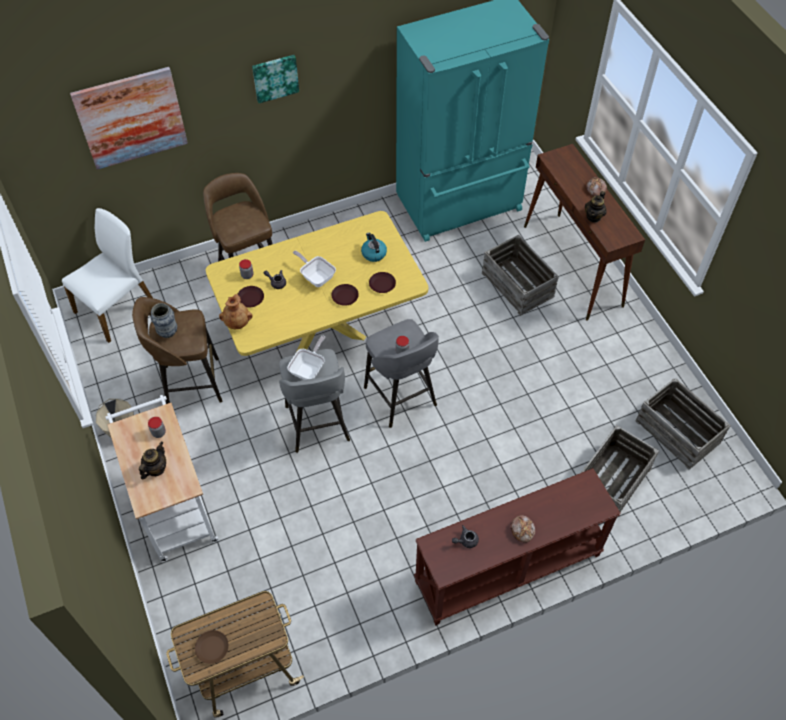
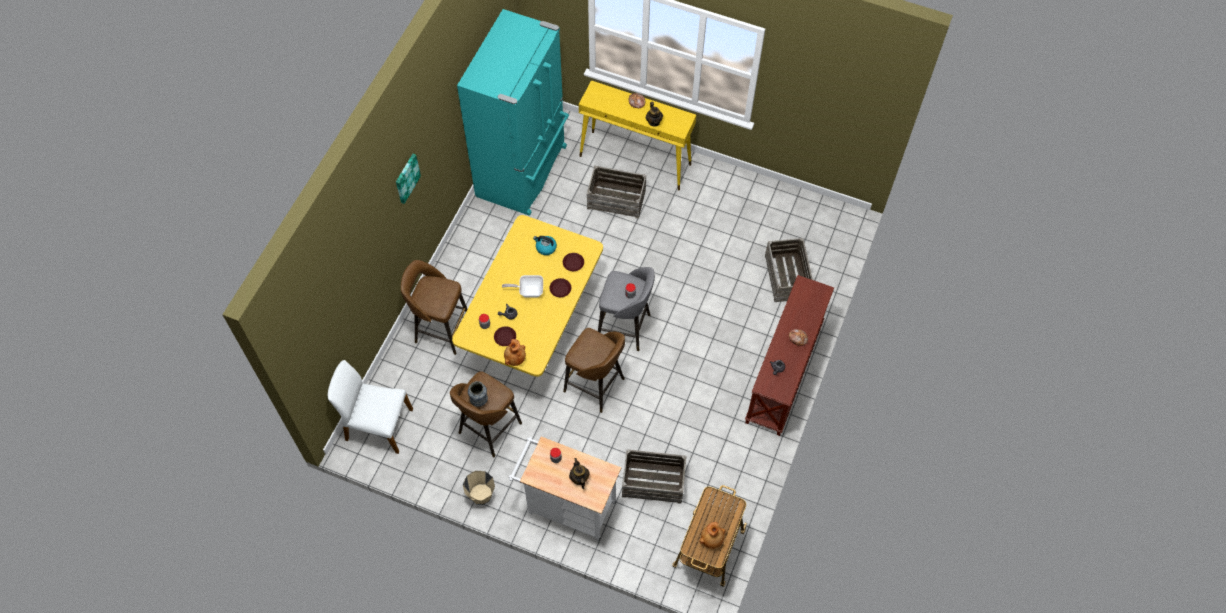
camera: 45 degrees left, 5 degrees up
white chair [62,208,153,343] -> white chair turned 75 degrees counterclockwise [328,360,413,454]
picture [70,67,188,170] -> none
brown plate [195,630,229,664] -> brown vase [699,522,726,549]
grey stool [279,349,350,453] -> brown stool [563,328,625,413]
frying pan [287,336,325,380] -> none
brown console table [524,144,645,321] -> yellow console table [579,80,696,190]
crate [636,378,730,470] -> crate moved to [622,449,686,504]

